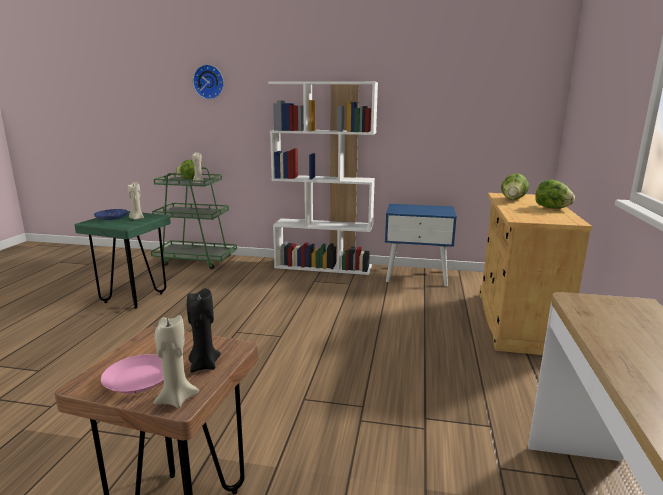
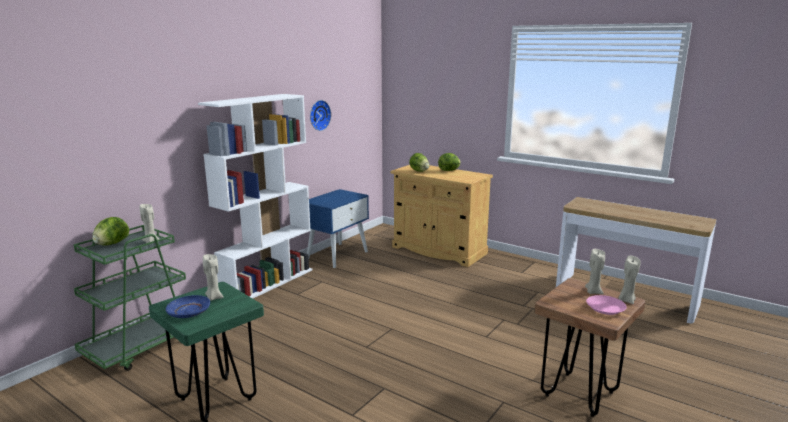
camera: 65 degrees left, 0 degrees up
black candle [187,288,221,372] -> beige candle [585,249,605,294]
wall clock [193,64,224,99] -> wall clock moved to [310,100,331,131]

